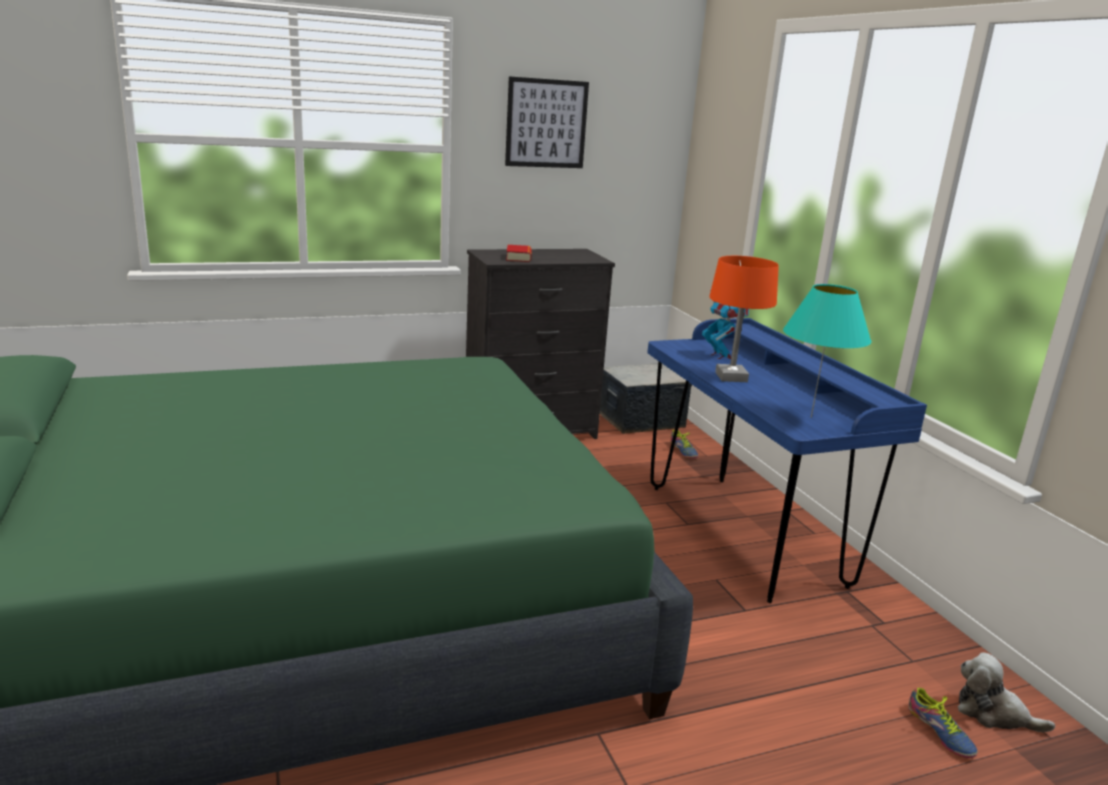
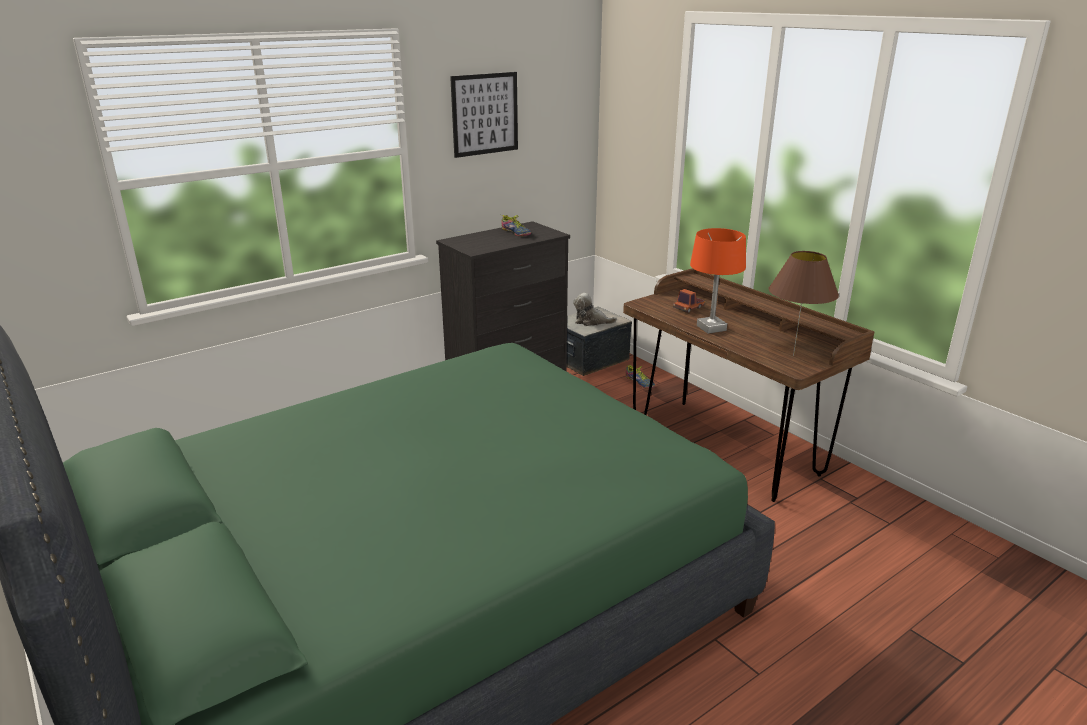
camera: 15 degrees left, 5 degrees up
book [506,245,532,262] -> none
blue desk [647,318,927,603] -> brown desk [623,268,875,502]
toy robot [702,290,749,359] -> toy truck [673,289,705,313]
turquoise table lamp [783,284,871,418] -> brown table lamp [769,251,839,356]
shoe [908,687,978,758] -> shoe moved to [501,215,531,236]
plush toy [958,652,1055,732] -> plush toy moved to [573,293,617,326]

